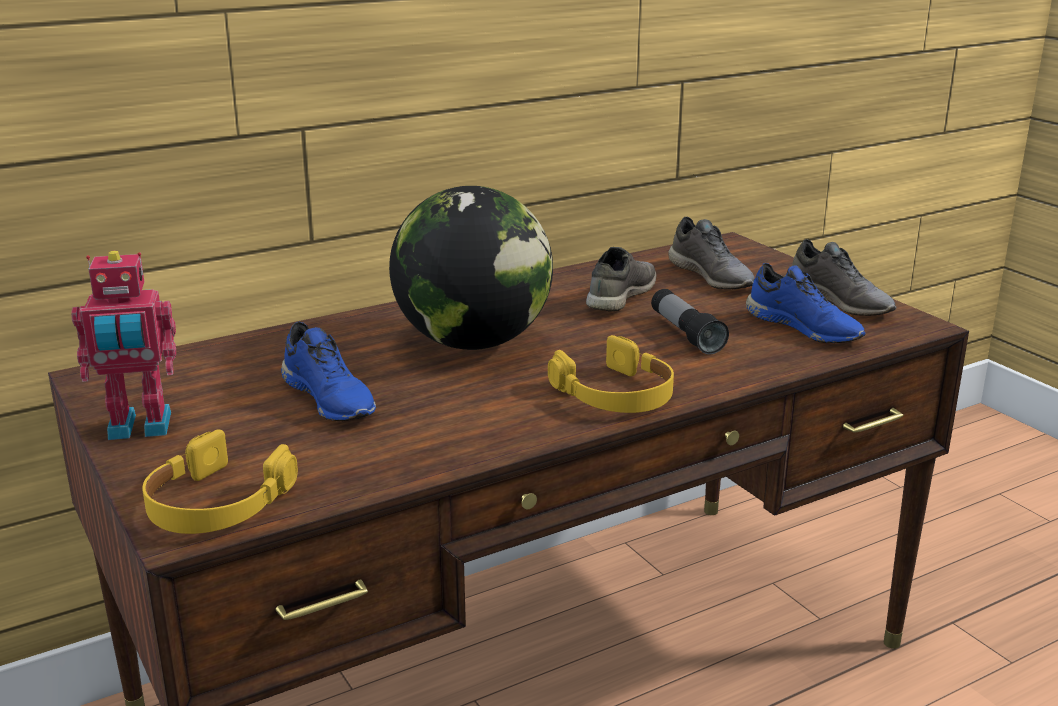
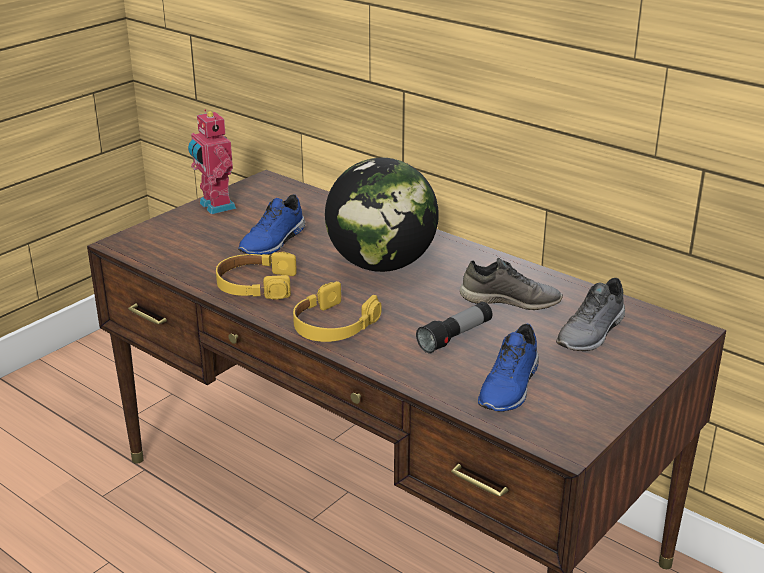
camera: 70 degrees right, 5 degrees up
yellow headphones [142,429,298,534] -> yellow headphones moved to [216,252,297,300]
grey shoe [792,239,896,316] -> none

